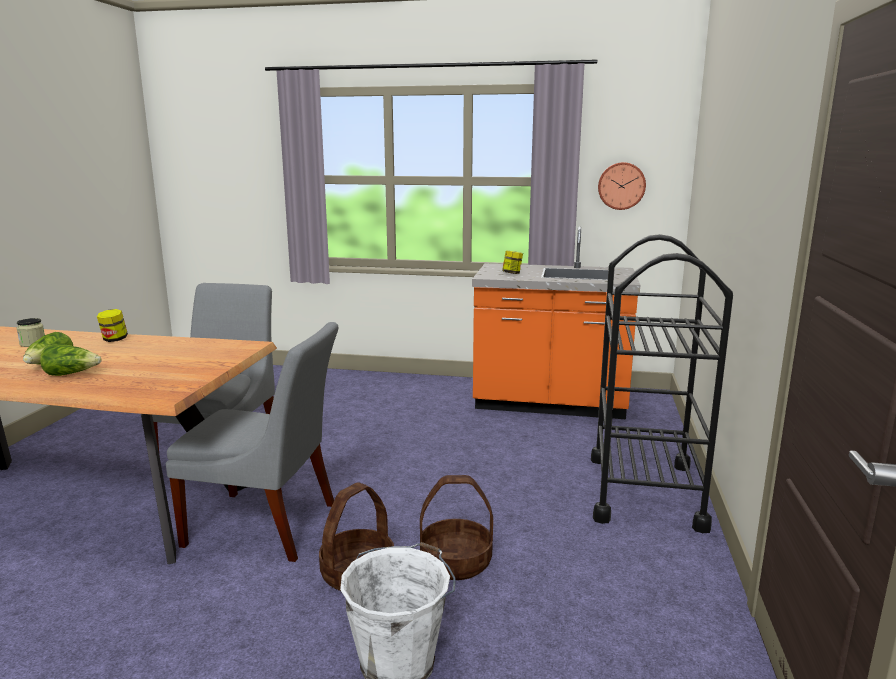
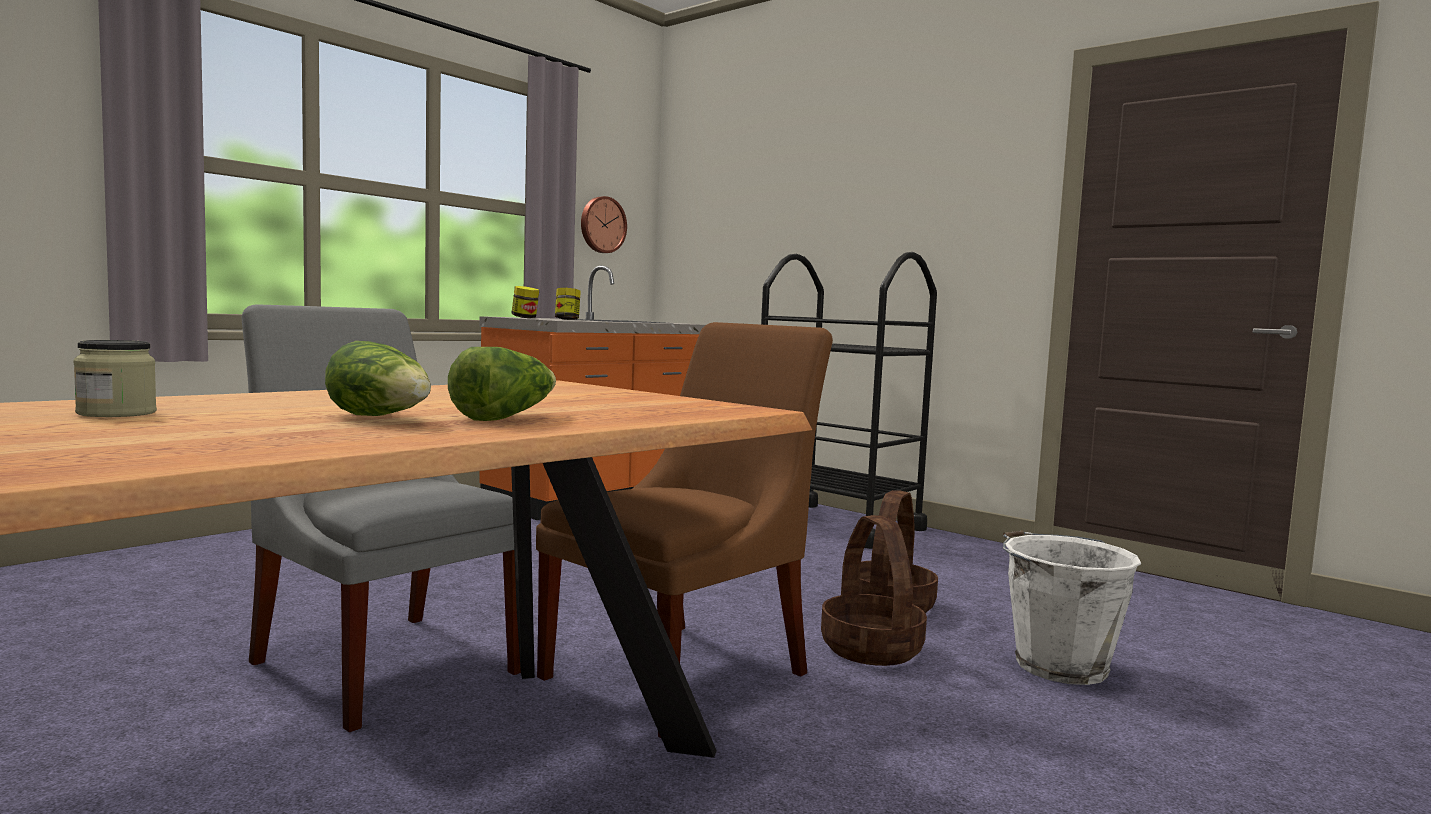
camera: 60 degrees left, 10 degrees down
jar [97,309,128,342] -> jar moved to [511,286,539,318]
grey chair [166,322,338,562] -> brown chair [536,322,833,738]

